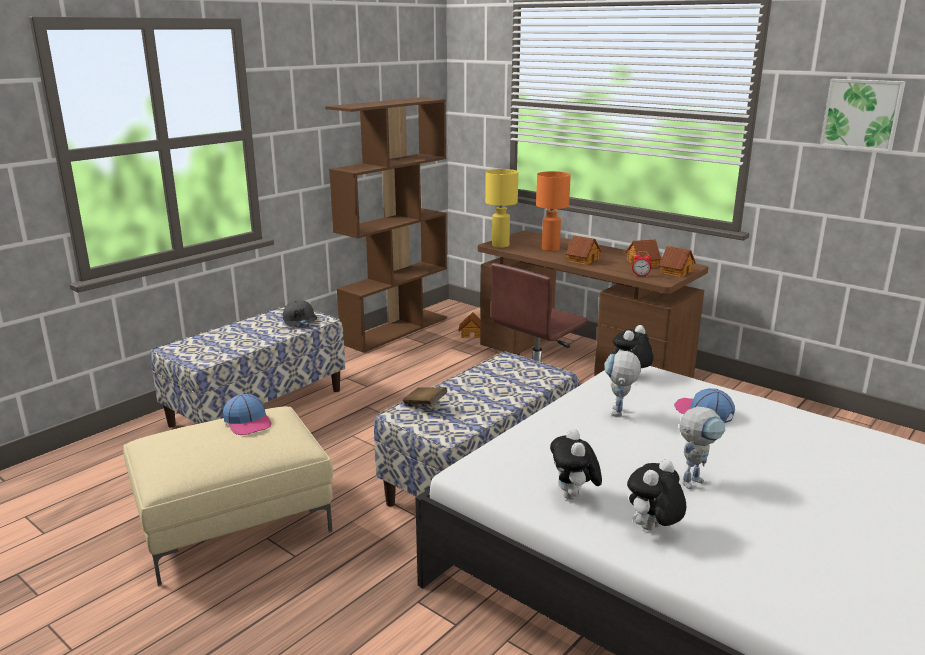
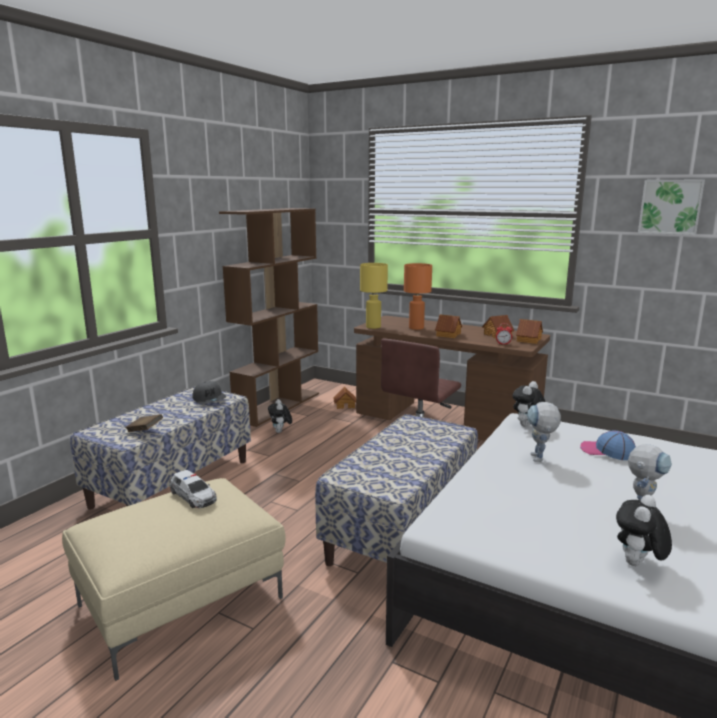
camera: 10 degrees left, 5 degrees down
cap [223,394,271,435] -> toy car [169,470,217,508]
brown book [402,387,447,407] -> brown book moved to [125,414,163,432]
plush toy [550,429,602,500] -> plush toy moved to [268,399,292,433]

